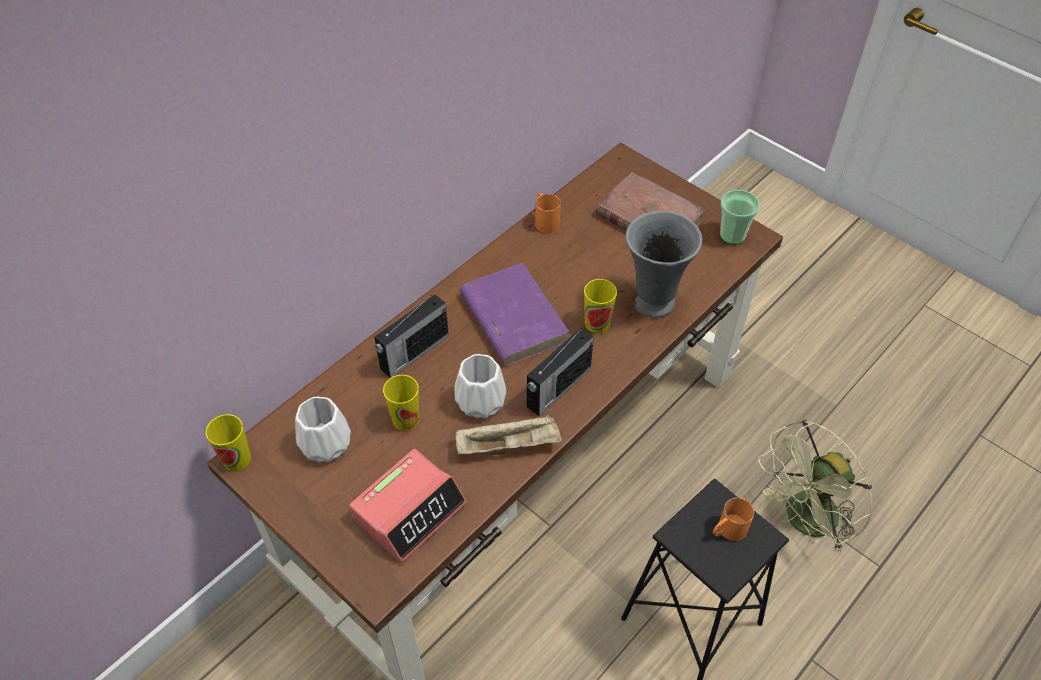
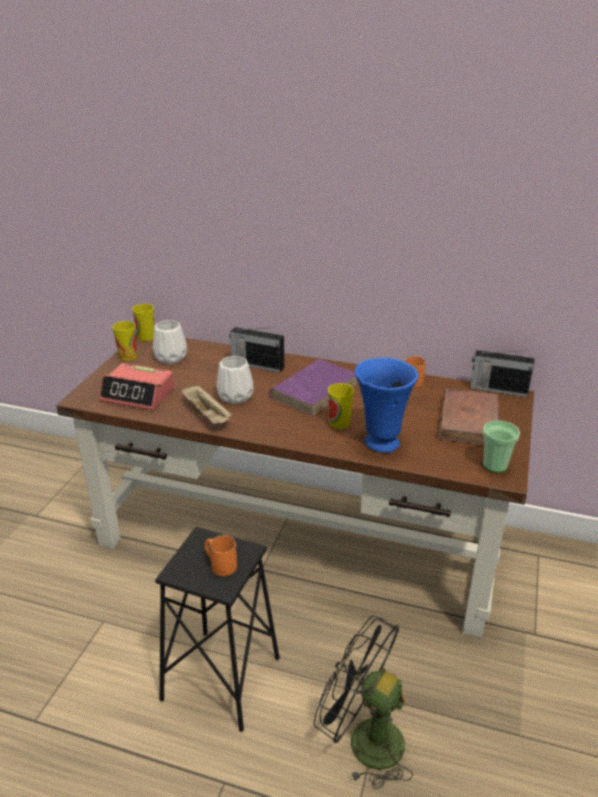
camera: 65 degrees right, 20 degrees down
cup [383,375,420,431] -> cup moved to [112,321,137,361]
radio [527,328,594,416] -> radio moved to [470,350,535,397]
grey vase [625,211,702,318] -> blue vase [355,358,419,453]
green fan [758,420,873,552] -> black fan [314,616,413,789]

